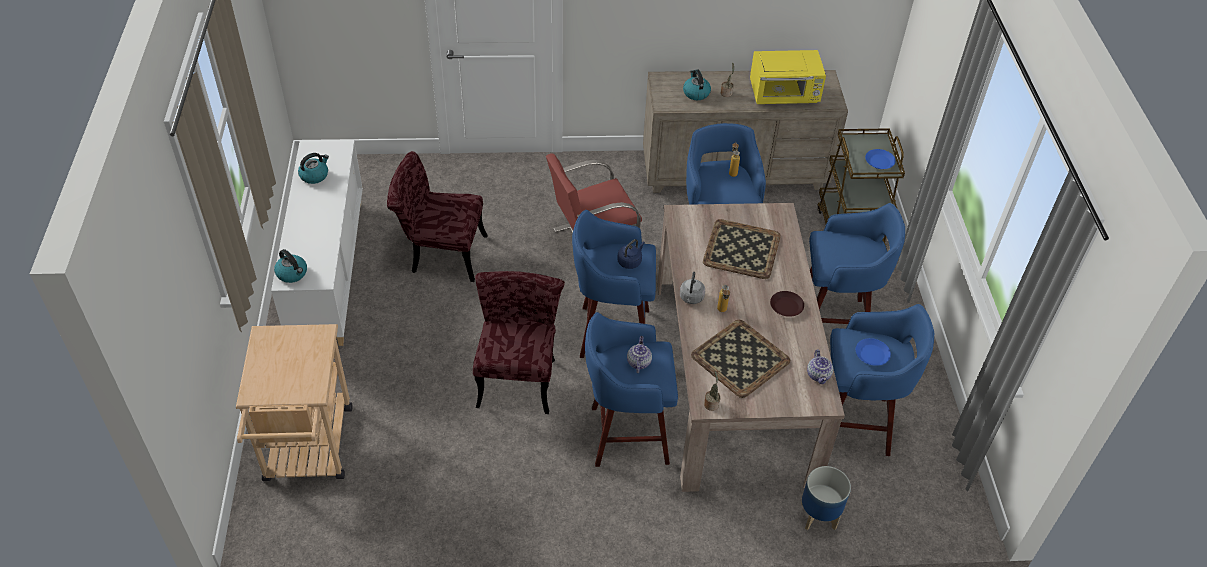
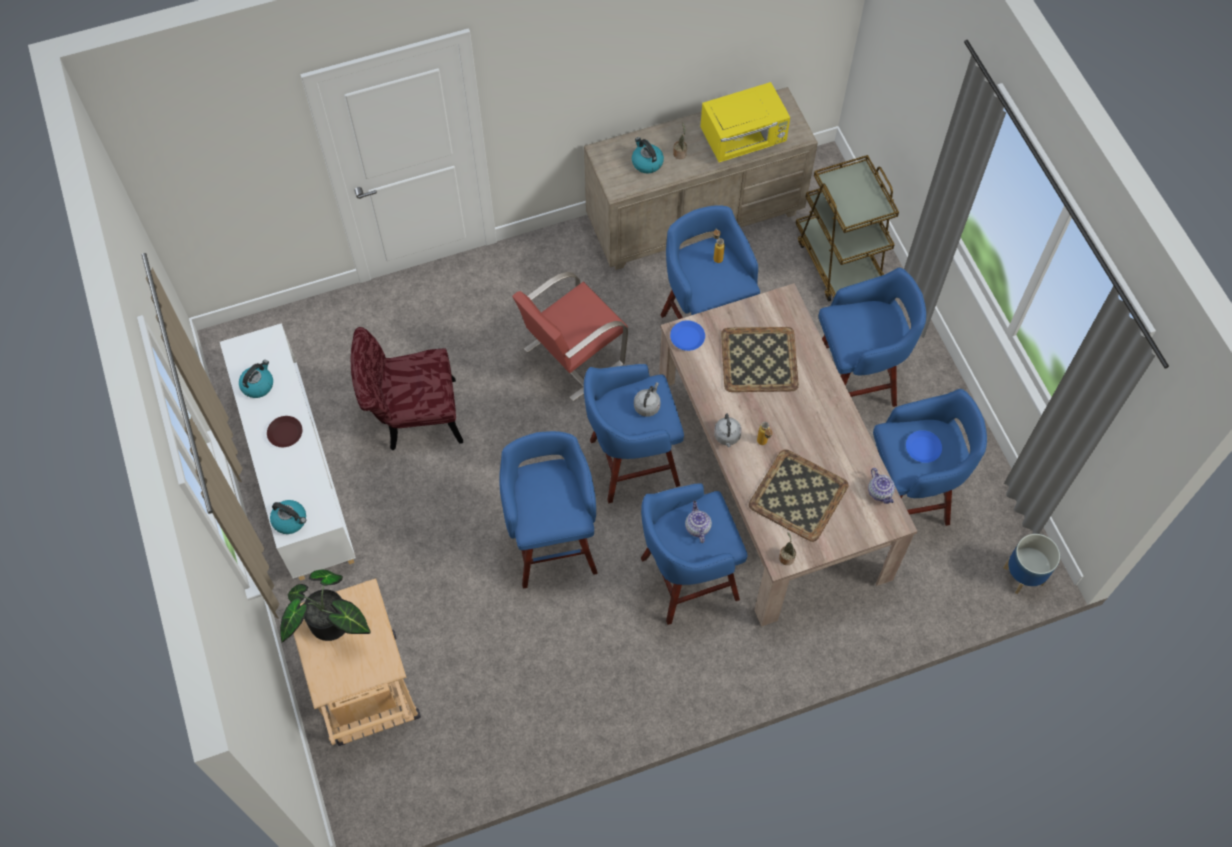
camera: 15 degrees left, 15 degrees up
red chair [473,271,565,414] -> blue stool [499,431,598,589]
blue kettle [617,239,645,269] -> grey kettle [634,382,660,417]
brown plate [770,291,804,317] -> brown plate moved to [267,416,302,447]
planter [801,466,851,530] -> planter moved to [1003,534,1060,594]
blue plate [865,149,896,169] -> blue plate moved to [670,320,705,351]
none -> potted plant [280,569,371,642]

